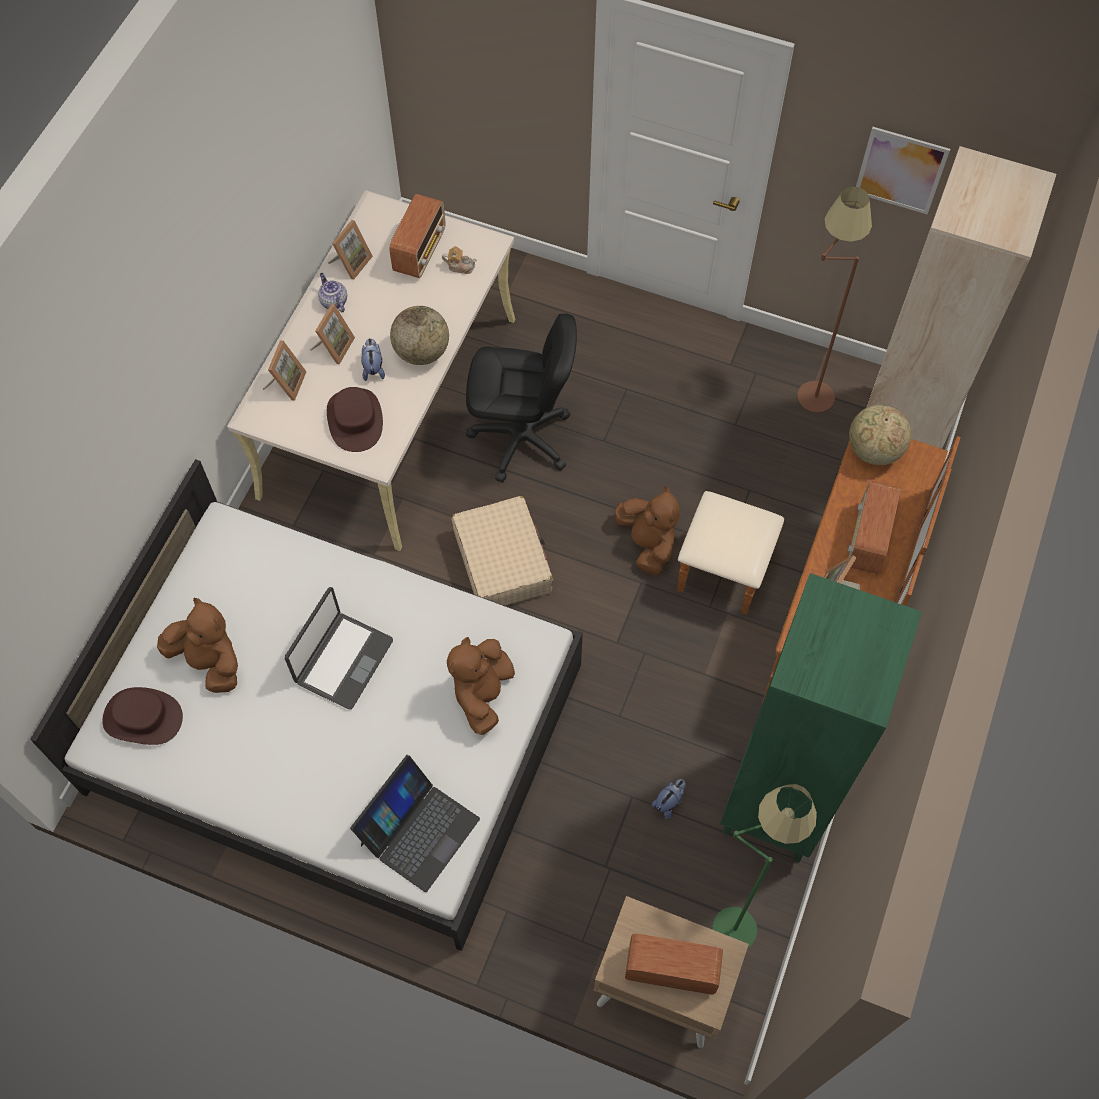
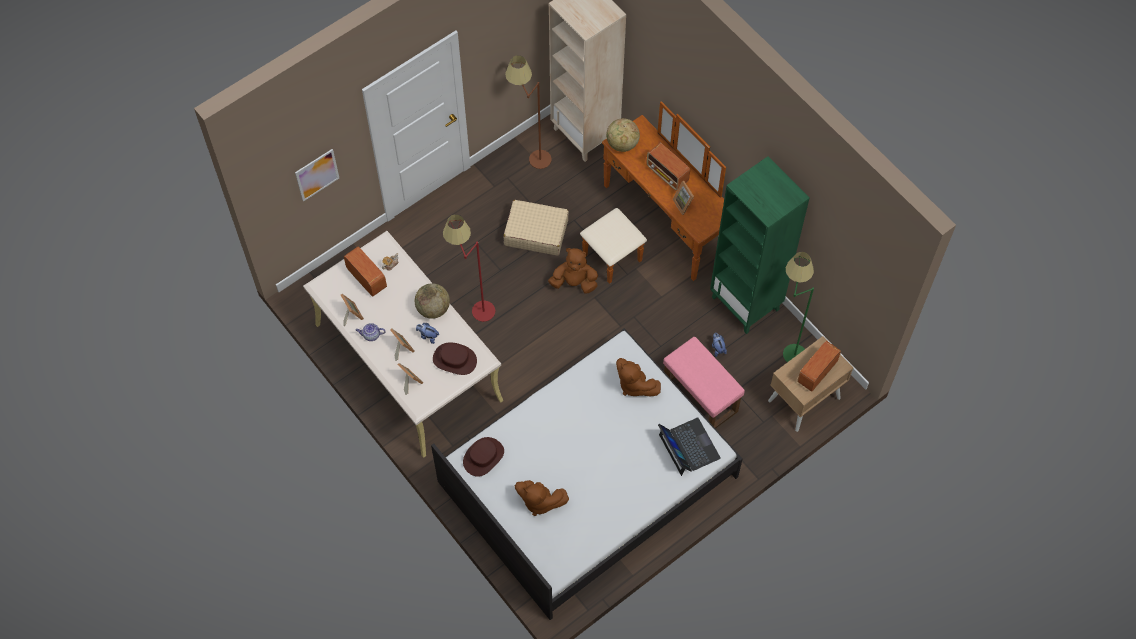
camera: 60 degrees left, 0 degrees up
brown hat [102,687,183,745] -> brown hat moved to [463,437,504,477]
brown plush toy [157,598,238,693] -> brown plush toy turned 135 degrees counterclockwise [515,480,569,516]
laptop [285,587,393,709] -> none
beige suitcase [452,496,553,606] -> beige suitcase moved to [503,200,569,256]
black office chair [466,313,577,483] -> red floor lamp [443,214,495,322]
picture [856,127,950,214] -> picture moved to [295,149,339,202]
none -> pink ottoman [663,337,745,429]

